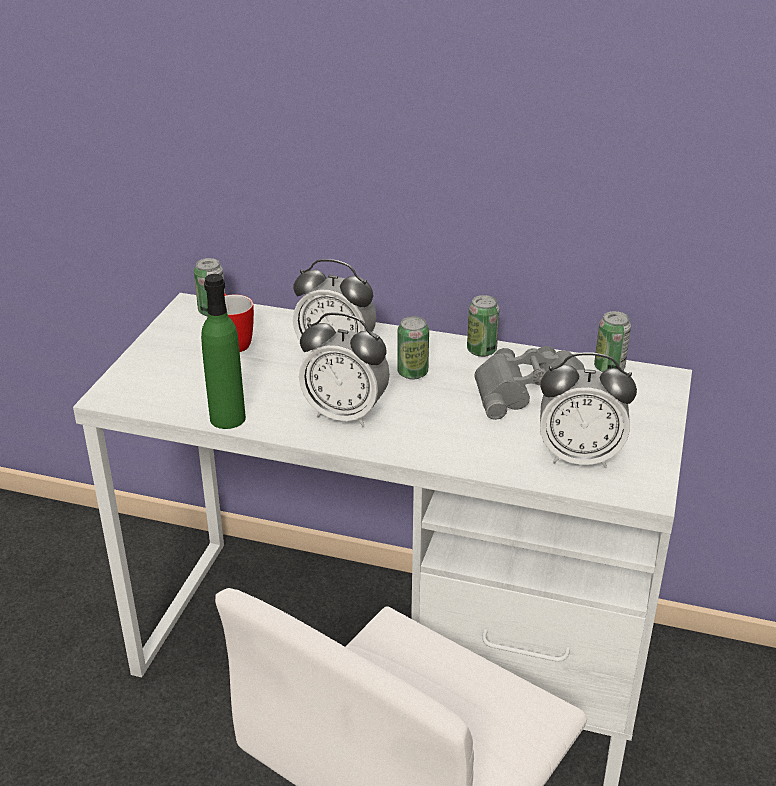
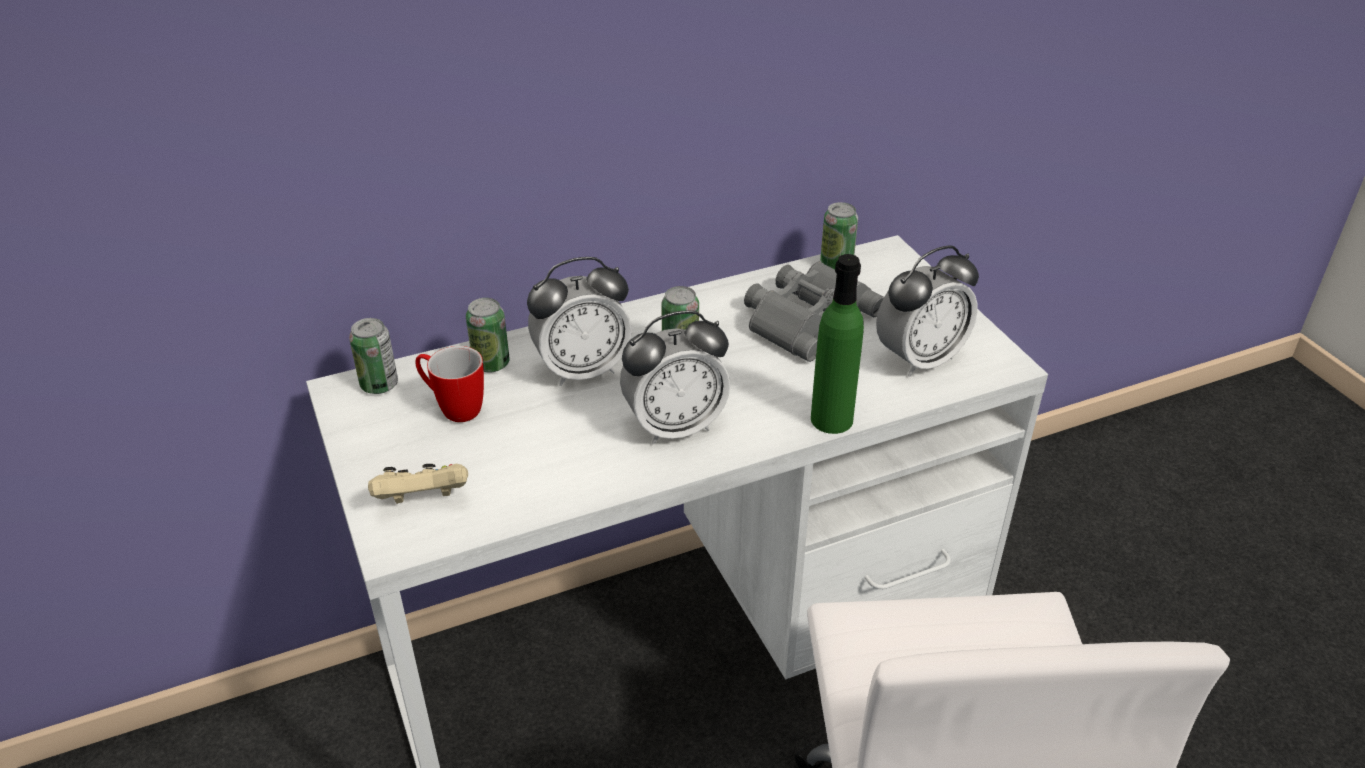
camera: 40 degrees left, 5 degrees up
green bottle [201,274,246,429] -> green bottle moved to [811,254,864,434]
can [467,295,500,357] -> can moved to [466,298,510,373]
none -> beige game controller [368,464,468,504]

